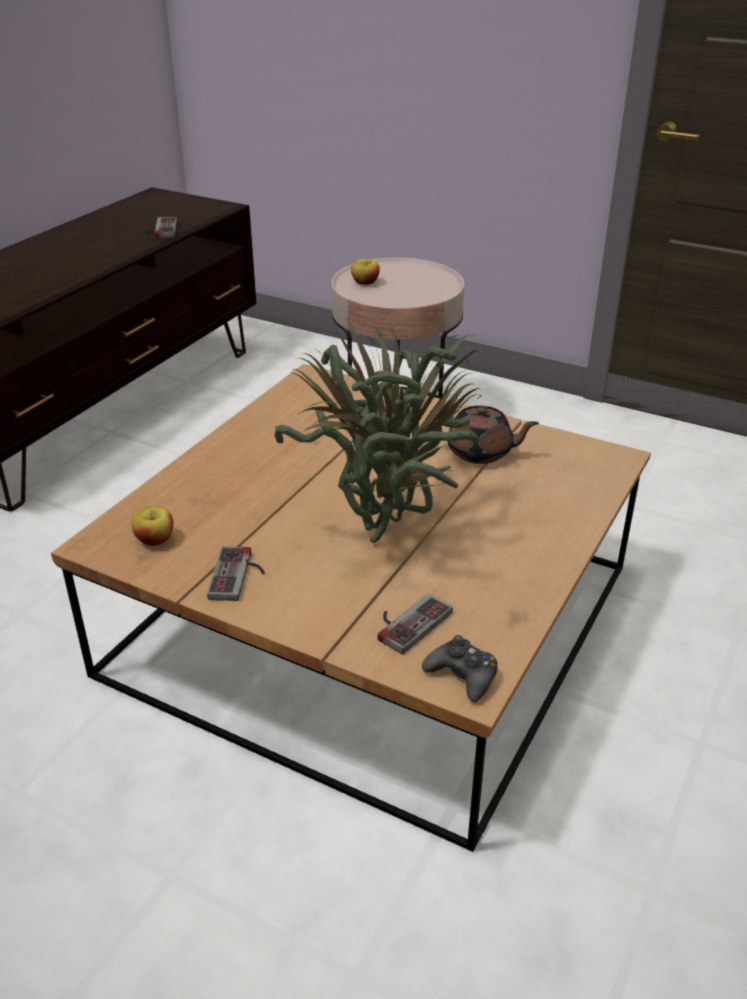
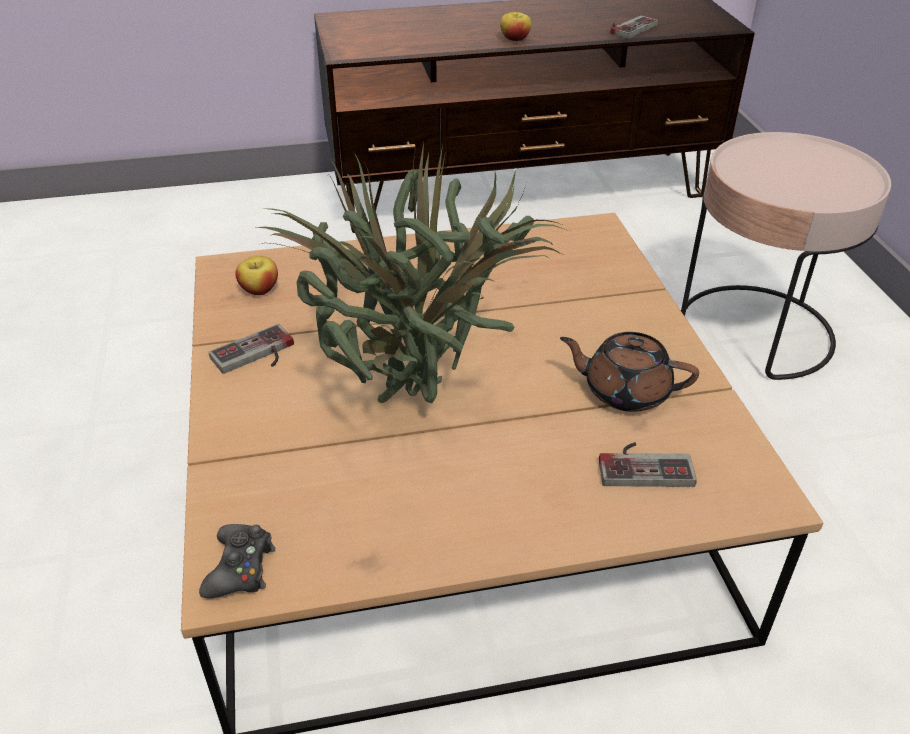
camera: 50 degrees right, 5 degrees up
apple [351,259,380,285] -> apple moved to [500,12,531,41]
game controller [377,594,453,655] -> game controller moved to [599,442,697,487]
brown teapot [447,406,539,464] -> brown teapot turned 135 degrees clockwise [560,332,699,412]

